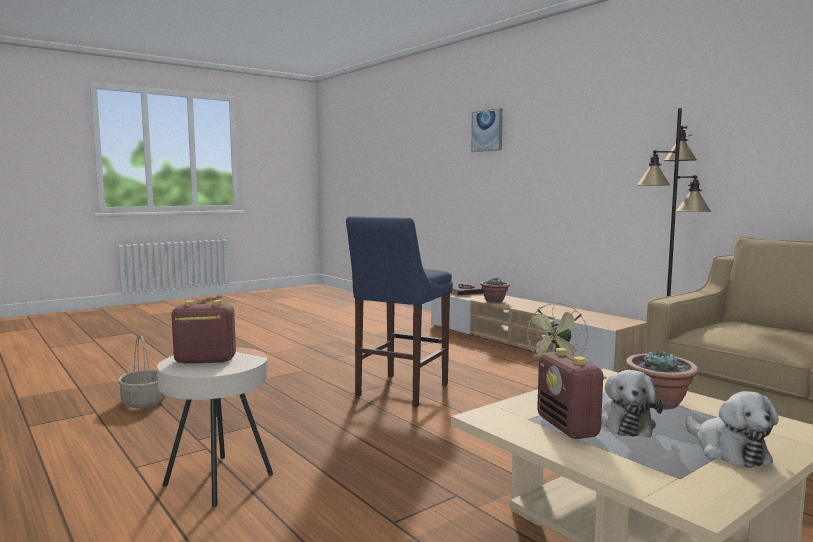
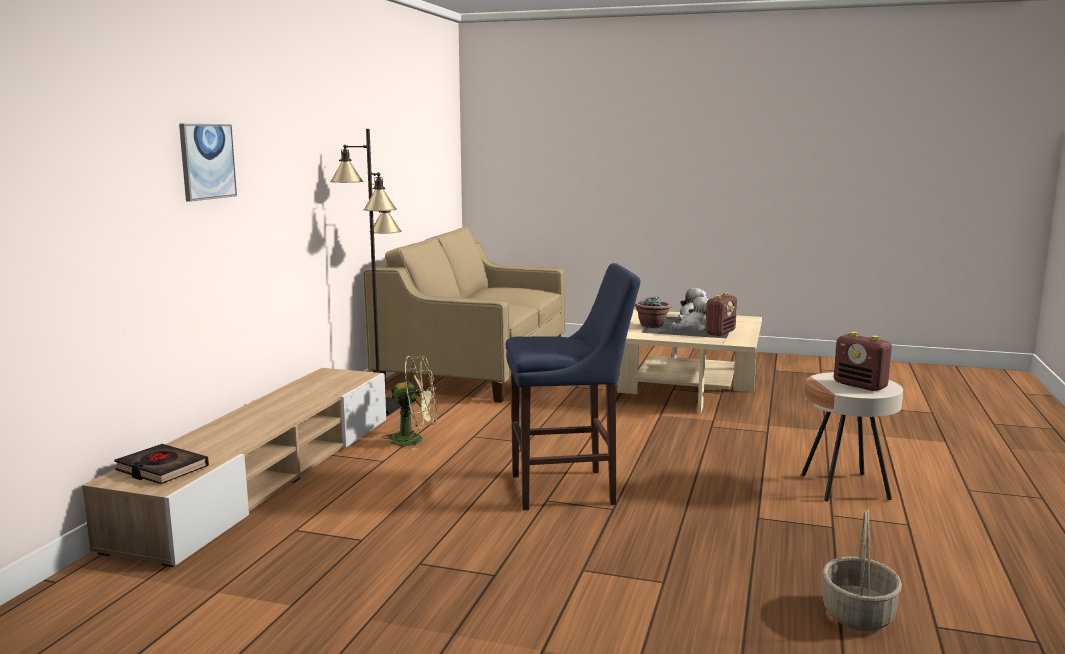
camera: 125 degrees left, 5 degrees up
picture [471,108,503,152] -> picture moved to [179,124,237,202]
potted plant [480,278,510,303] -> none

